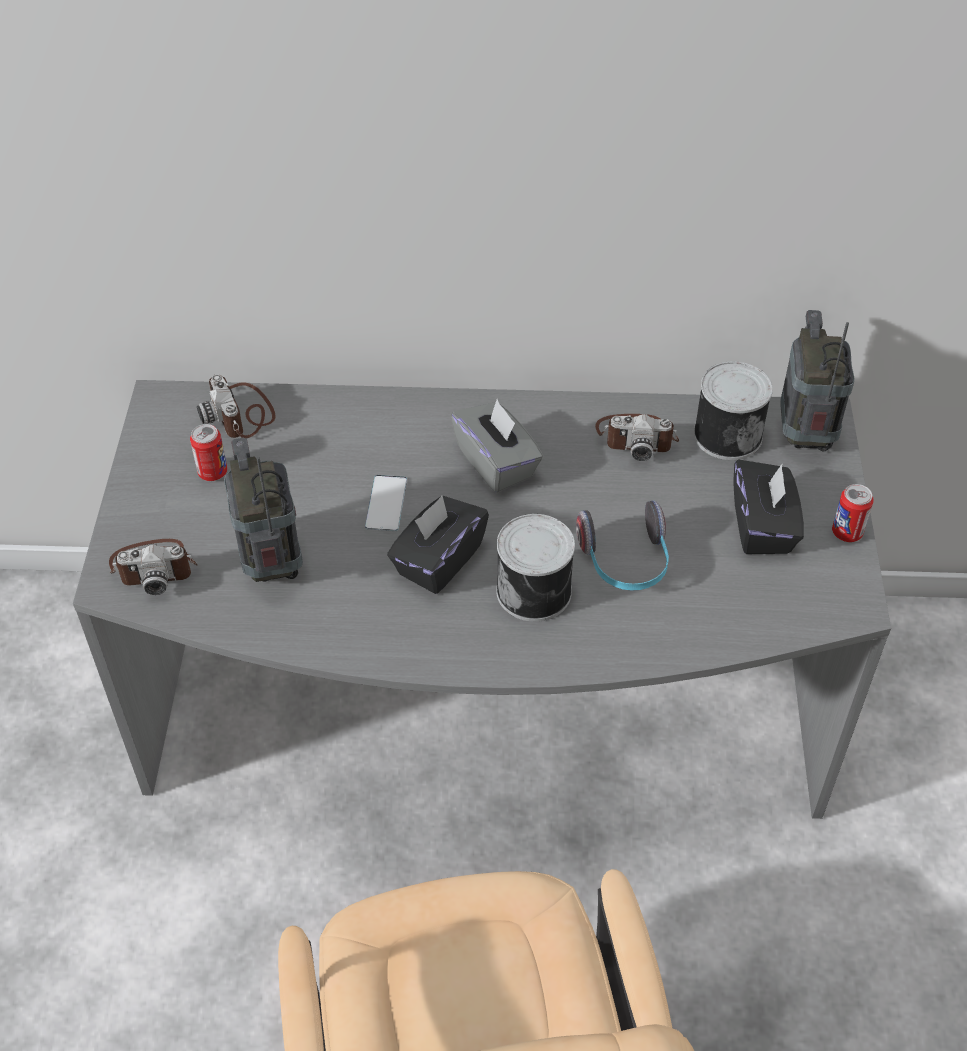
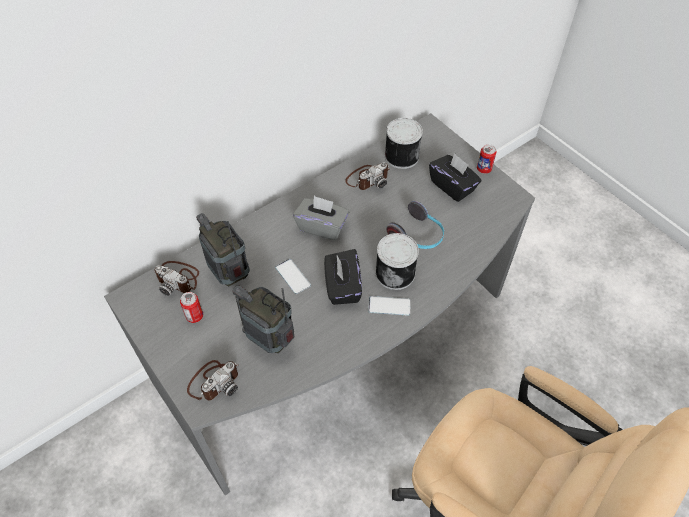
camera: 40 degrees left, 5 degrees up
radio [780,310,855,452] -> radio moved to [196,213,250,286]
none -> phone [368,296,411,316]

